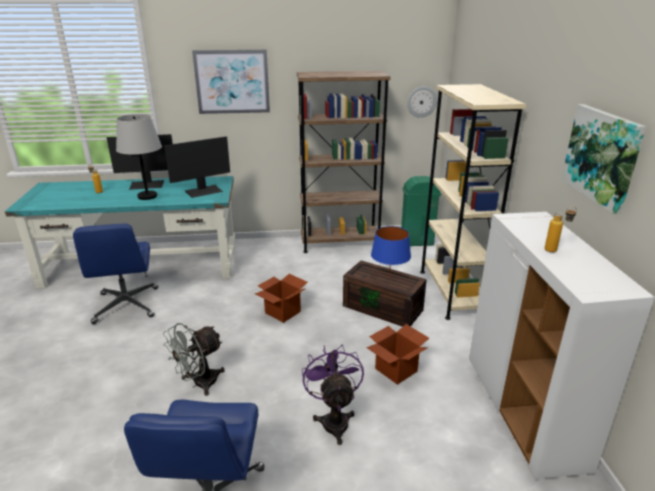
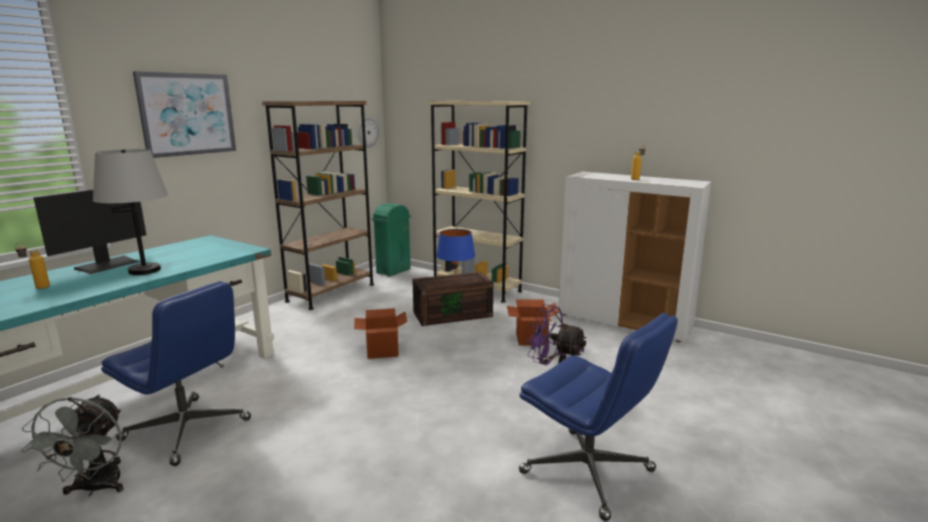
camera: 50 degrees left, 10 degrees down
grey fan [163,323,225,396] -> grey fan moved to [21,395,124,496]
monitor [164,136,230,198] -> none
picture [561,104,646,214] -> none

